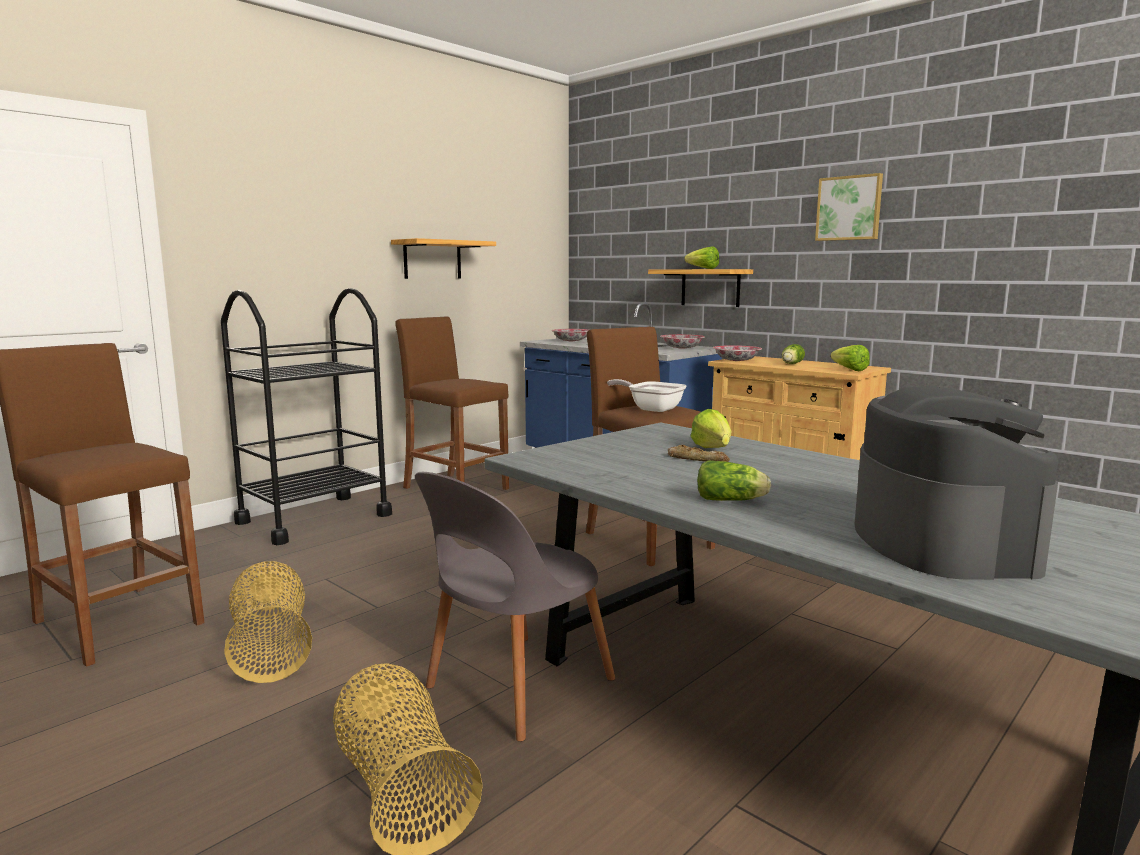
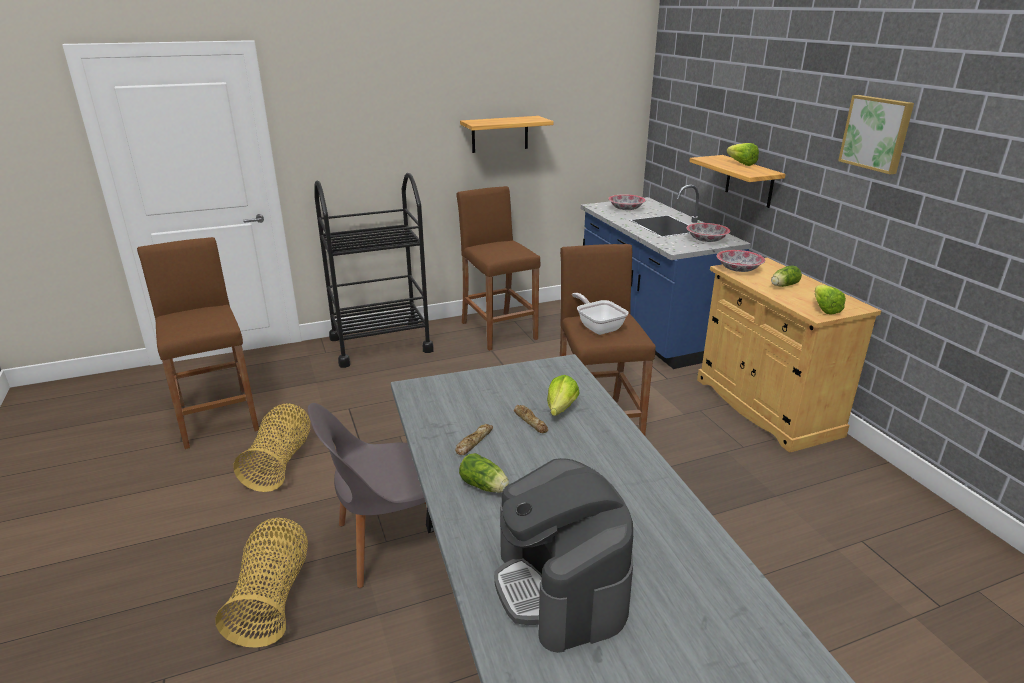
camera: 25 degrees right, 15 degrees up
coffee machine [854,386,1058,580] -> coffee machine turned 135 degrees clockwise [494,458,633,653]
none -> bread [455,424,493,455]

